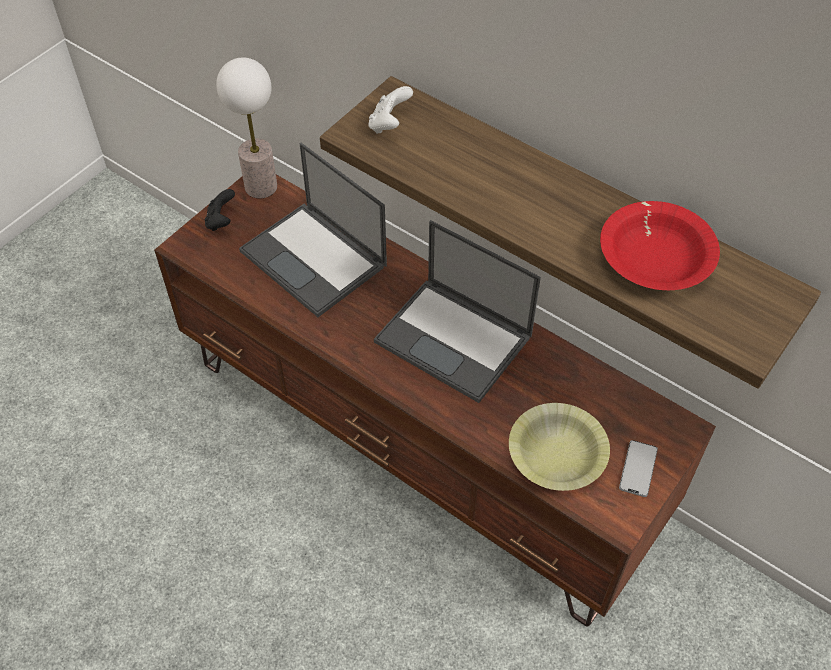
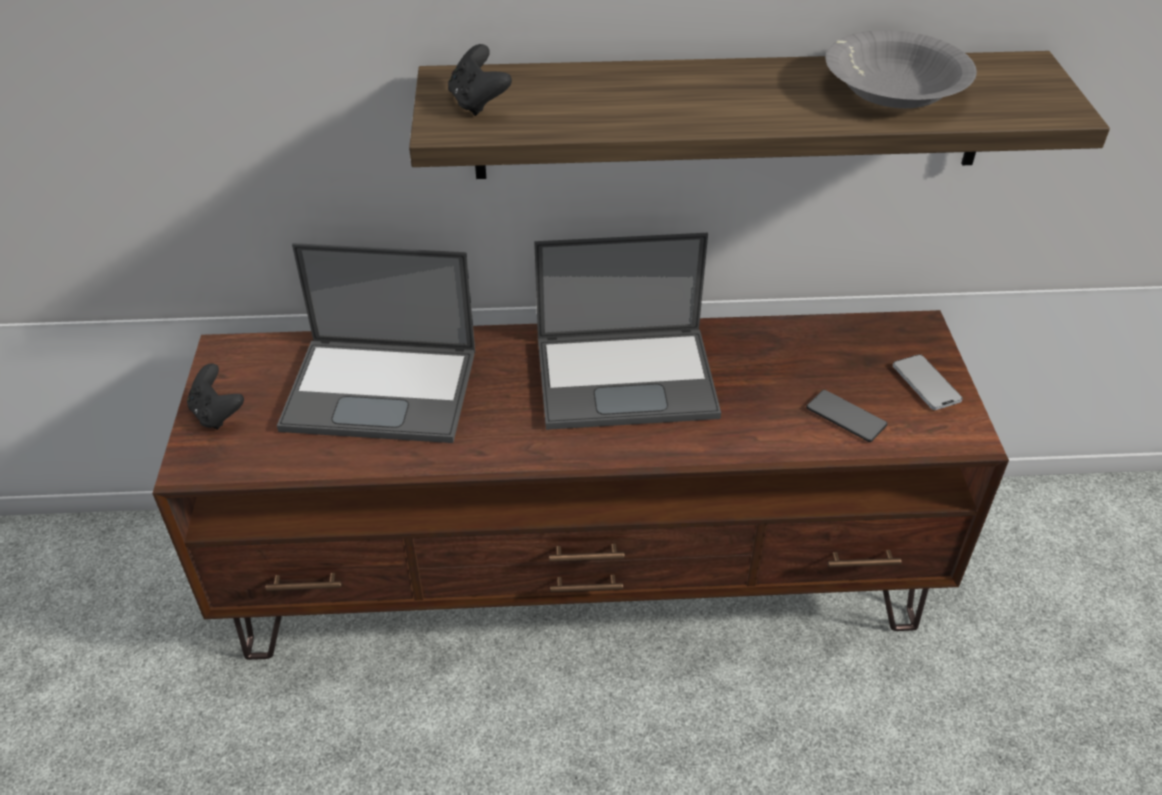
camera: 40 degrees left, 10 degrees down
table lamp [216,58,277,198] -> none
white game controller [369,86,413,134] -> black game controller [448,44,512,116]
yellow bowl [509,403,610,491] -> phone [806,390,887,442]
red bowl [600,201,720,290] -> grey bowl [825,30,977,108]

